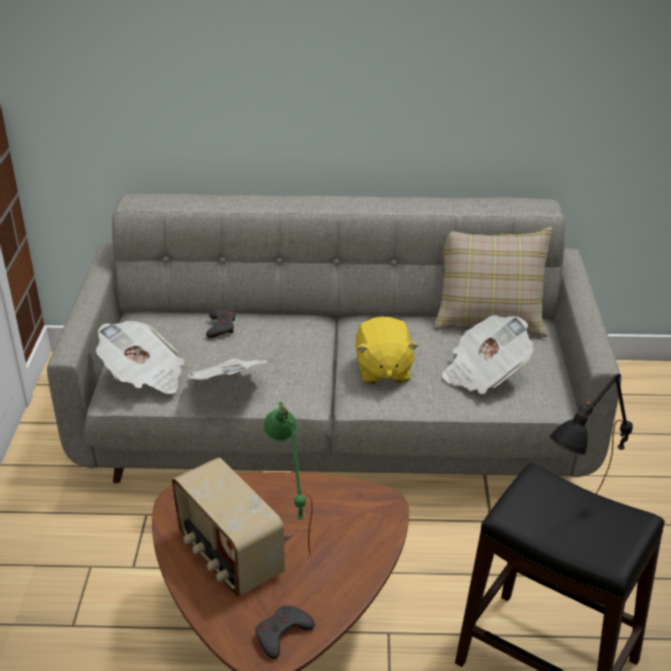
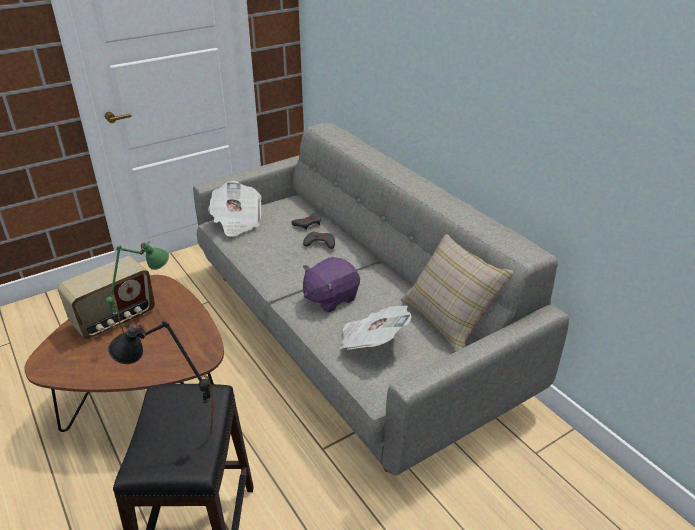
camera: 55 degrees right, 0 degrees up
radio [172,457,285,597] -> radio turned 150 degrees counterclockwise [57,256,155,339]
newspaper [188,358,269,380] -> none
grey game controller [256,605,315,659] -> grey game controller moved to [303,231,335,249]
yellow plush toy [355,316,419,384] -> purple plush toy [303,257,360,313]

